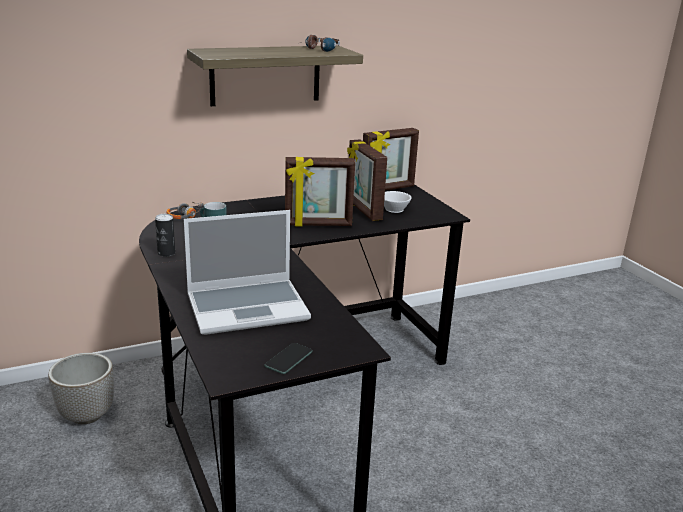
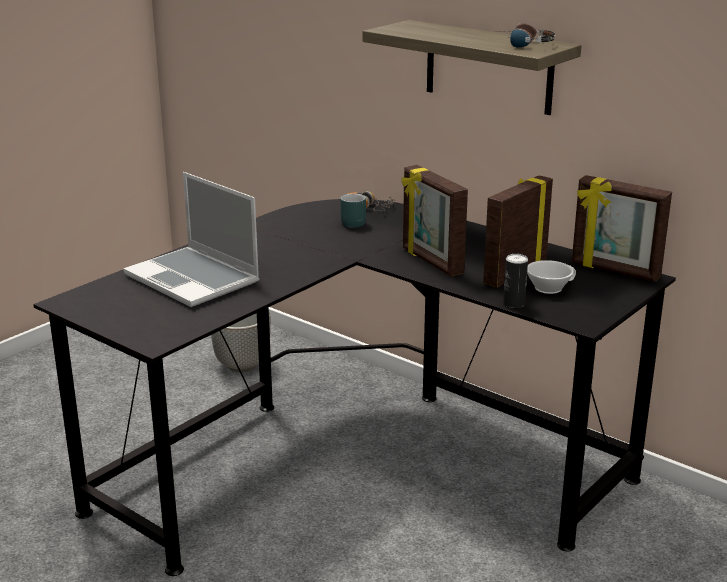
camera: 65 degrees right, 0 degrees up
can [155,214,175,257] -> can moved to [503,254,528,308]
phone [264,343,313,374] -> none

